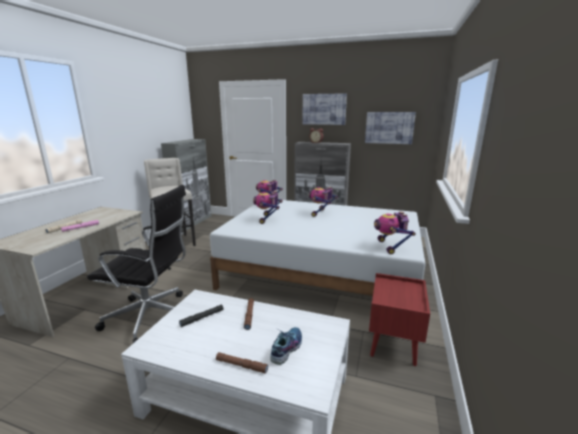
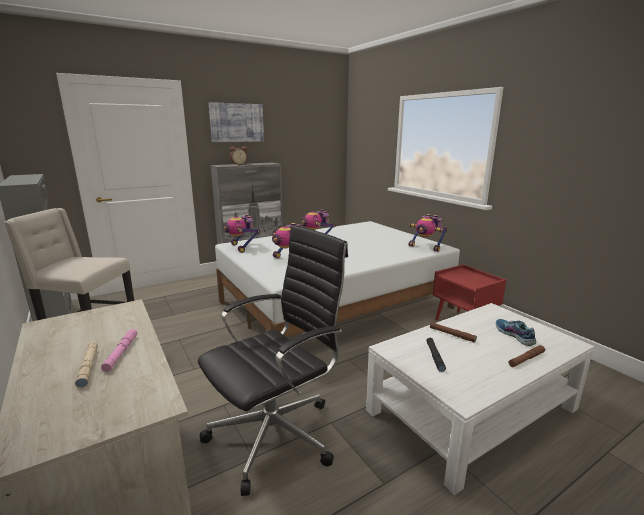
camera: 50 degrees left, 0 degrees up
picture [365,112,416,144] -> none

